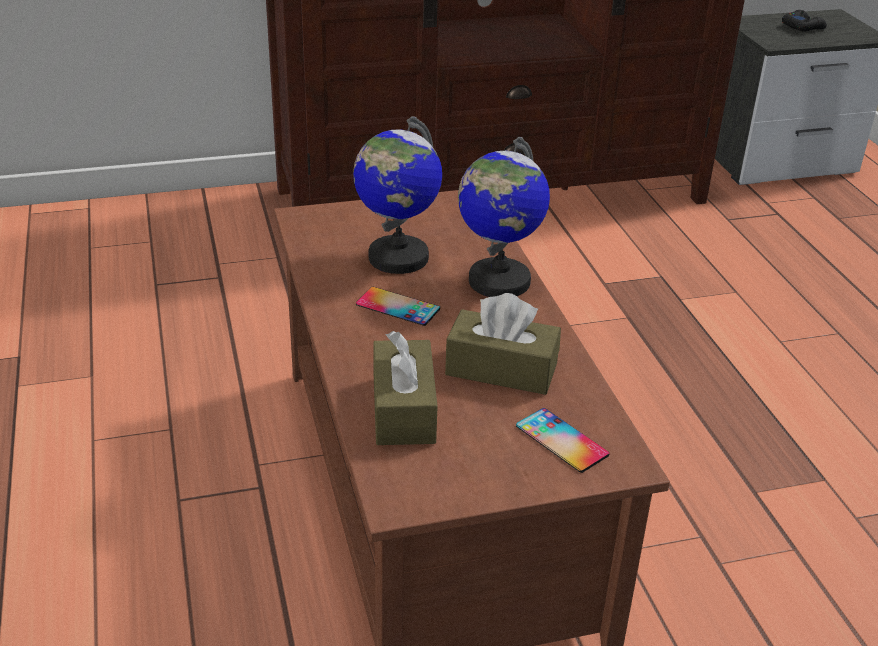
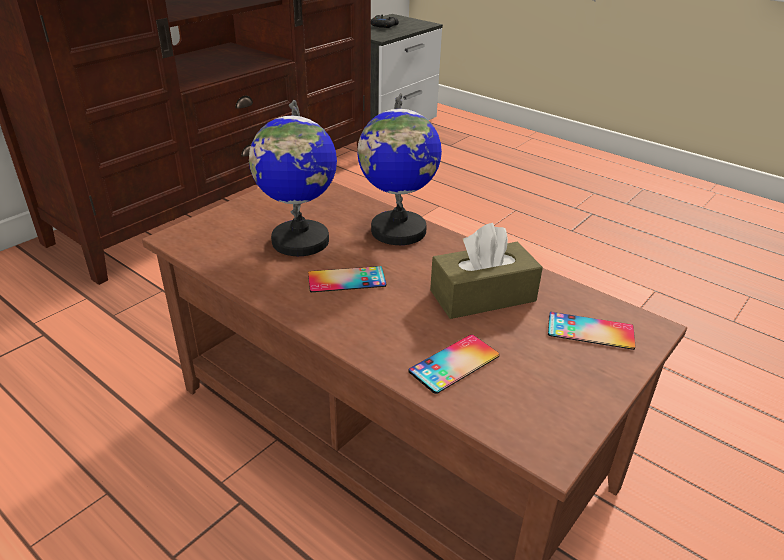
camera: 35 degrees left, 0 degrees up
brown tissue box [373,331,438,445] -> phone [409,334,499,394]

